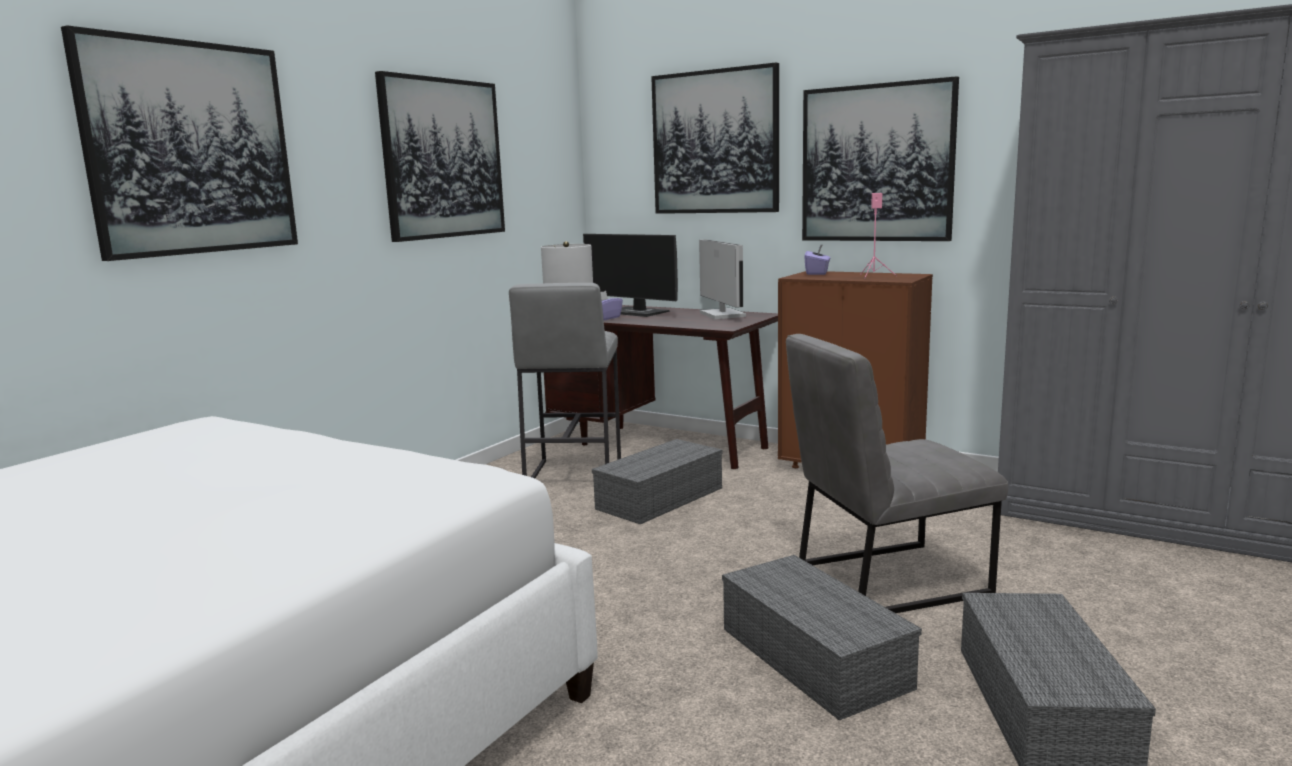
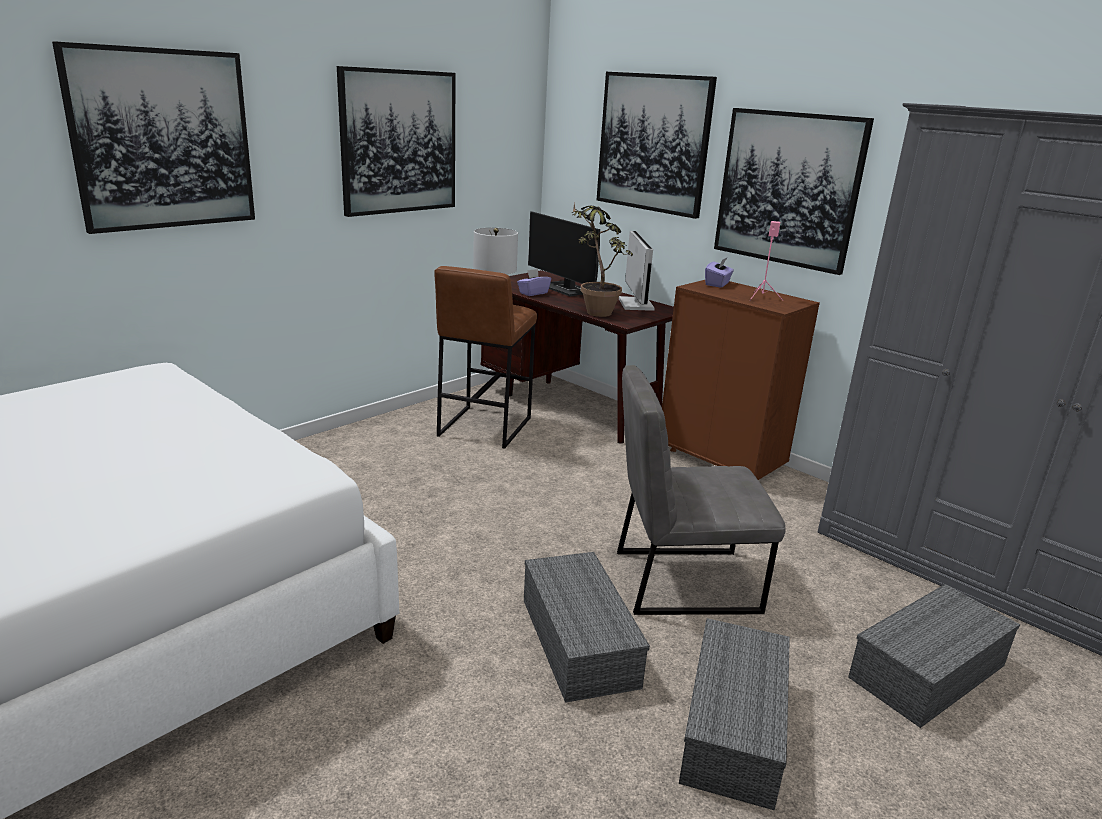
camera: 10 degrees right, 10 degrees up
grey stool [509,283,621,478] -> brown stool [434,266,537,449]
grey storage box [592,439,723,524] -> grey storage box moved to [848,584,1020,728]
none -> potted plant [571,201,633,317]

